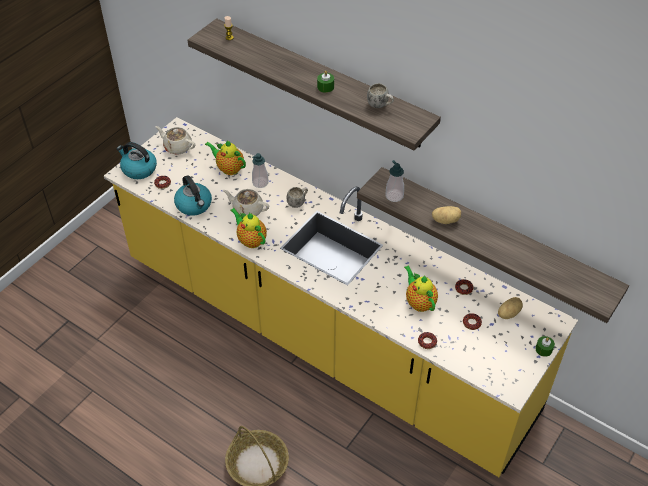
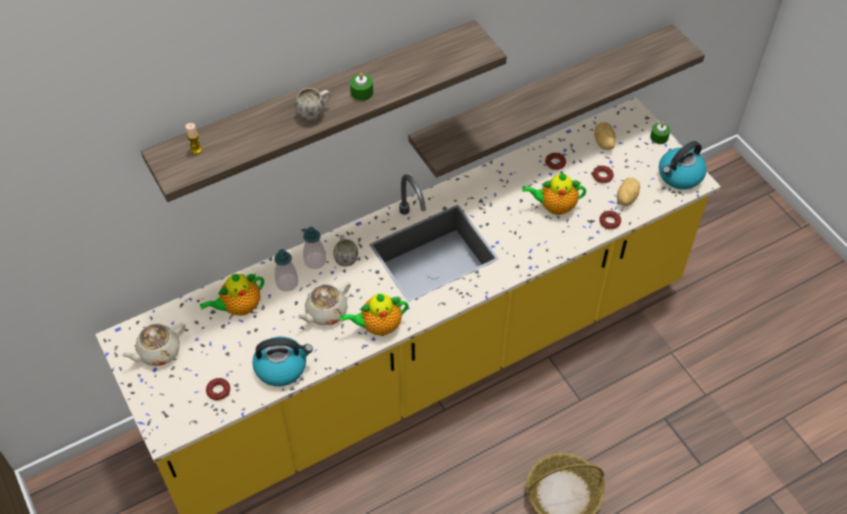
camera: 65 degrees left, 5 degrees up
kettle [117,142,157,179] -> kettle moved to [659,141,707,189]
white mug [367,83,394,108] -> white mug moved to [295,88,331,121]
soap dispenser [386,160,404,202] -> soap dispenser moved to [302,227,326,269]
potato [432,206,461,224] -> potato moved to [617,177,640,206]

